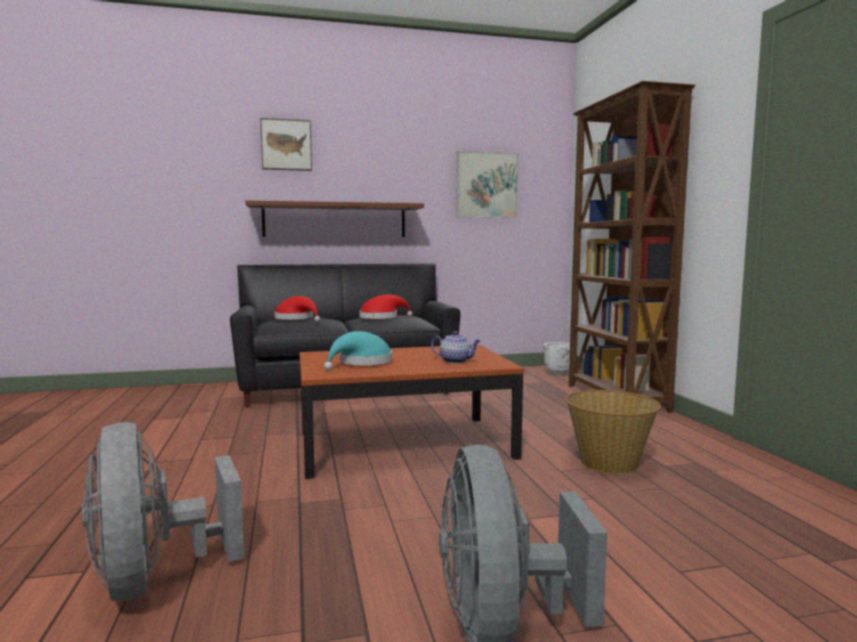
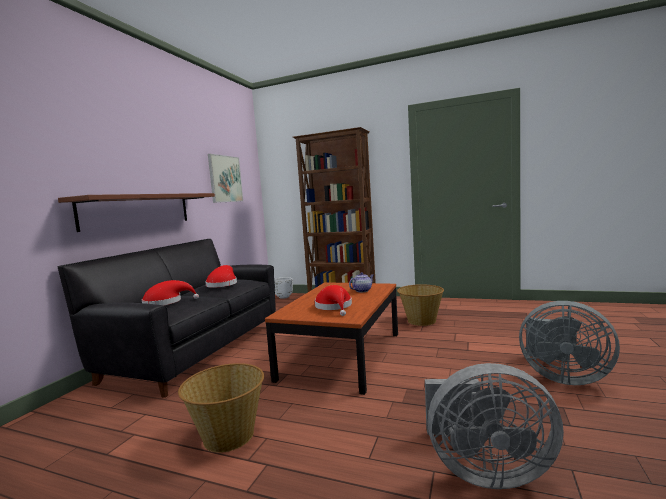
camera: 55 degrees left, 0 degrees up
picture [260,118,312,171] -> none
turquoise hat [324,331,392,370] -> red hat [315,285,352,316]
none -> basket [178,363,264,453]

